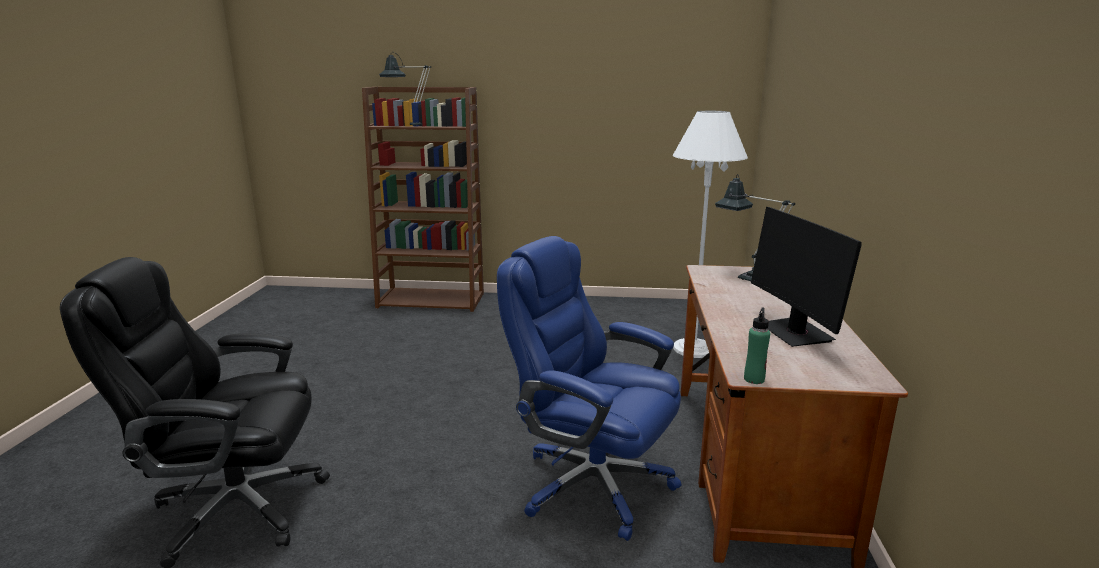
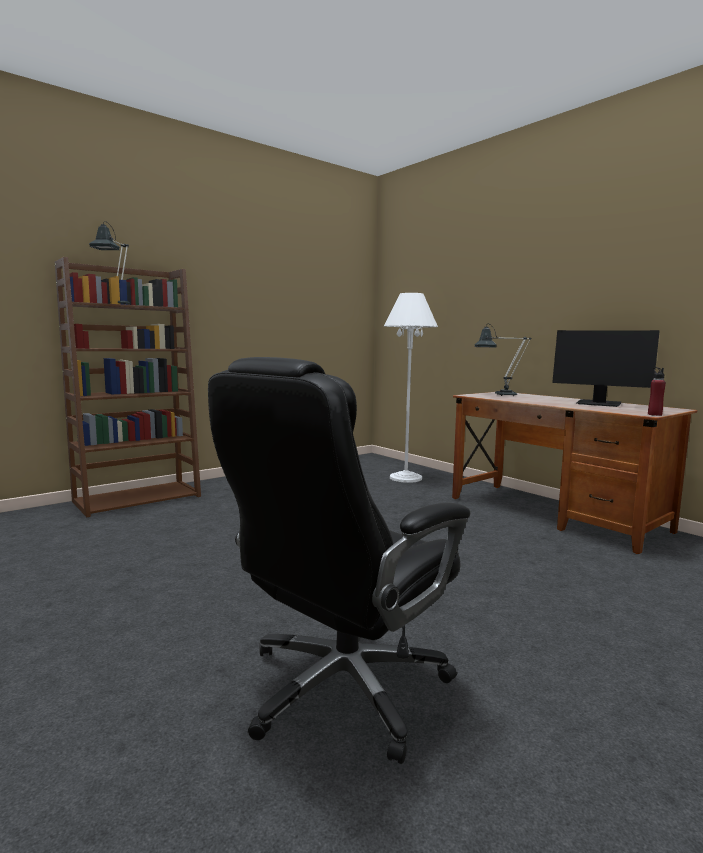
camera: 45 degrees left, 10 degrees down
blue office chair [497,236,681,541] -> none
green bottle [744,308,770,384] -> red bottle [648,367,666,416]

